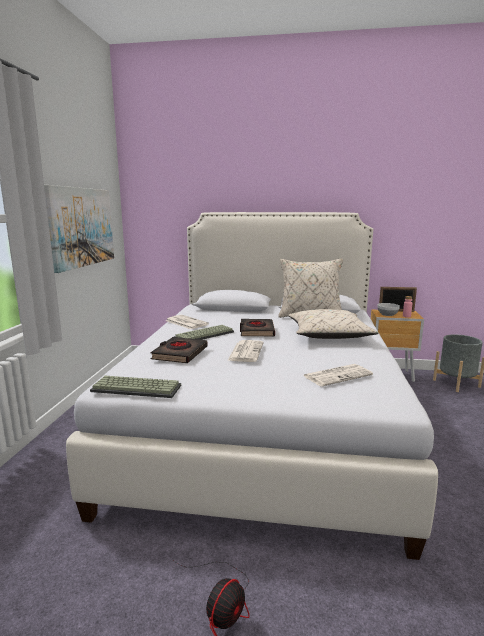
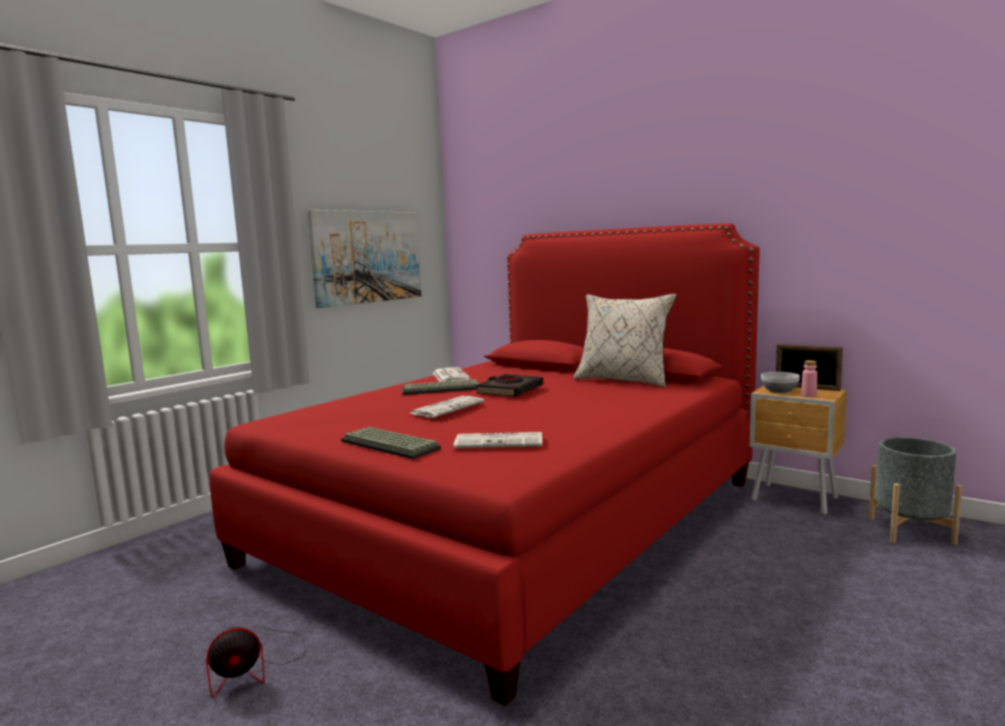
camera: 30 degrees right, 5 degrees down
white bed [66,212,438,560] -> red bed [209,223,760,706]
keyboard [90,376,181,398] -> keyboard moved to [341,427,441,459]
black book [151,337,208,363] -> none
beige pillow [288,309,379,339] -> none

